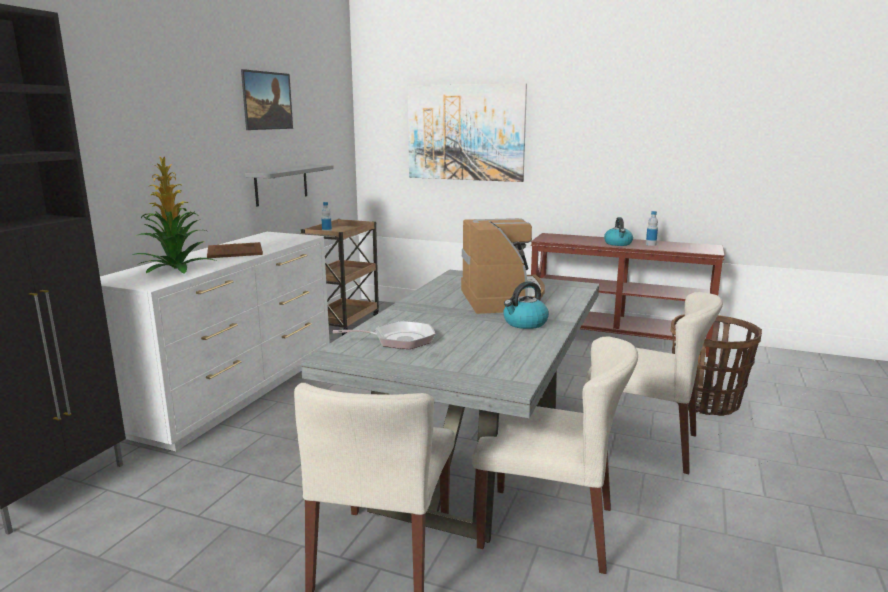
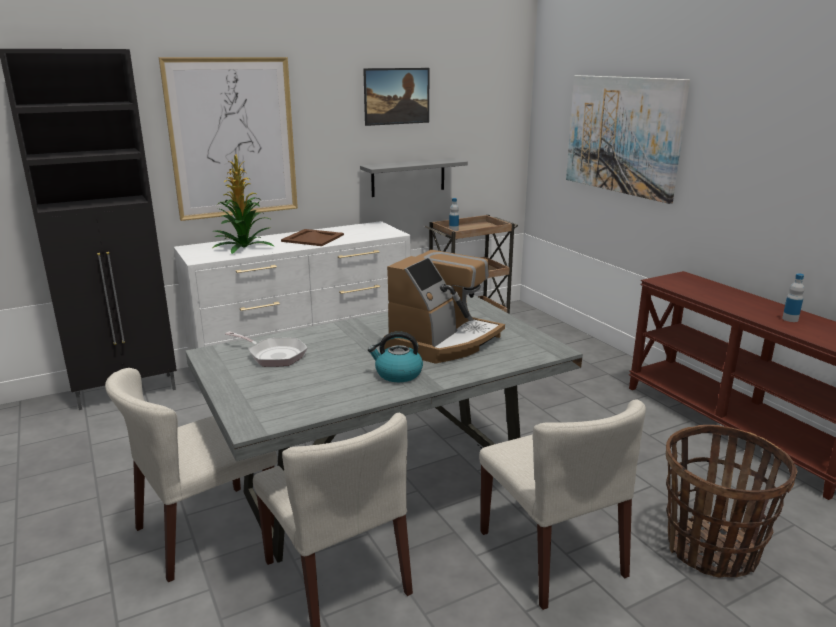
camera: 40 degrees right, 5 degrees up
kettle [604,217,633,246] -> none
none -> picture [159,57,298,221]

